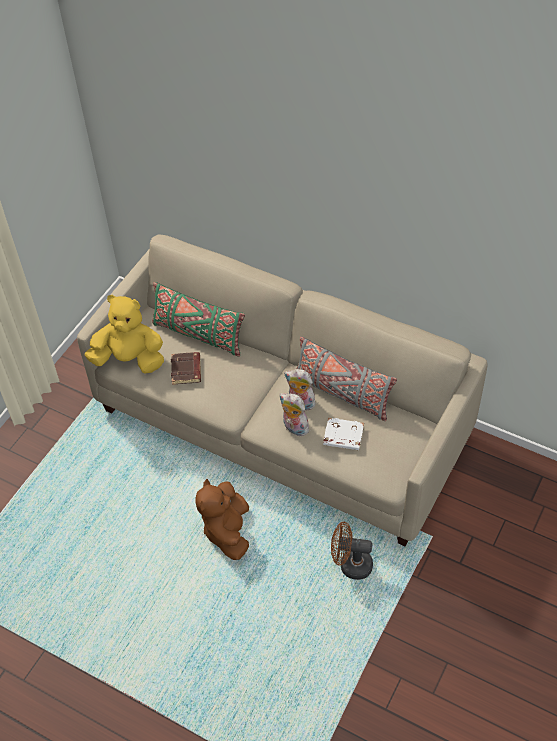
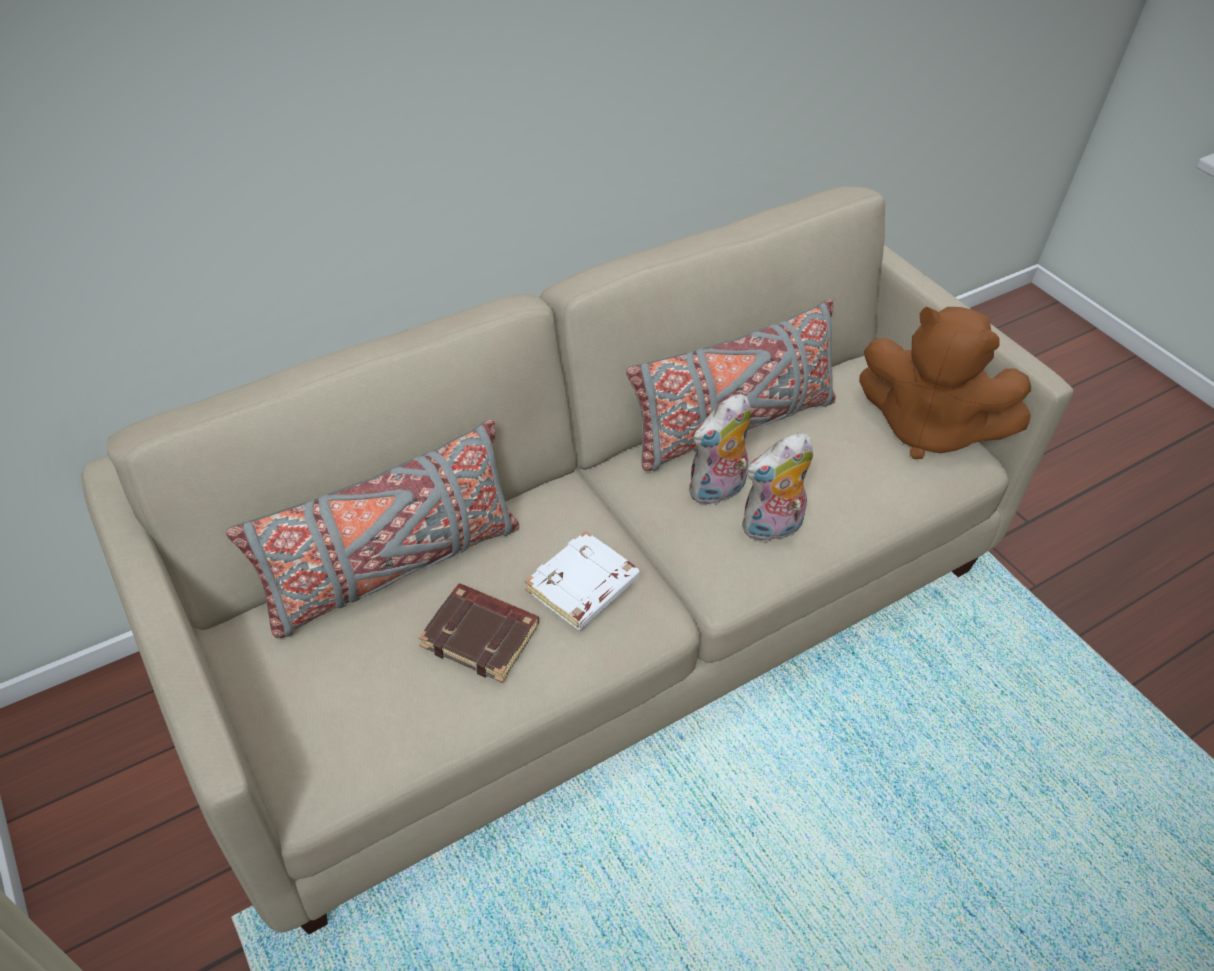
camera: 65 degrees left, 5 degrees down
yellow plush toy [84,295,164,373] -> none
green pillow [152,282,245,357] -> grey pillow [226,419,519,638]
brown plush toy [196,479,249,560] -> brown plush toy moved to [859,307,1031,459]
white book [323,418,364,450] -> white book moved to [525,531,640,630]
brown fan [331,522,373,580] -> none

